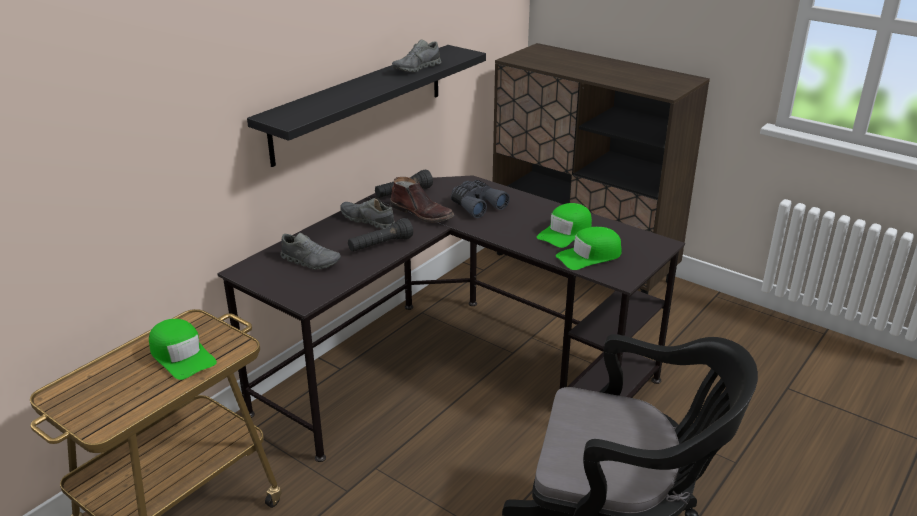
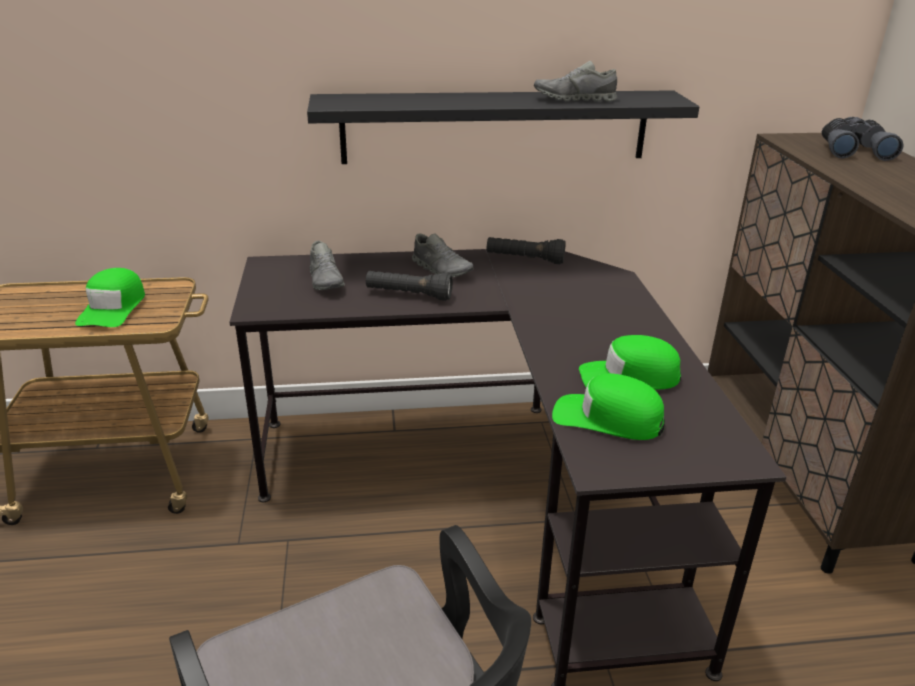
camera: 45 degrees right, 0 degrees up
grey shoe [340,198,395,229] -> grey shoe turned 150 degrees clockwise [412,234,474,277]
brown boot [390,177,454,223] -> none
grey binoculars [451,180,510,218] -> grey binoculars moved to [822,117,904,161]

